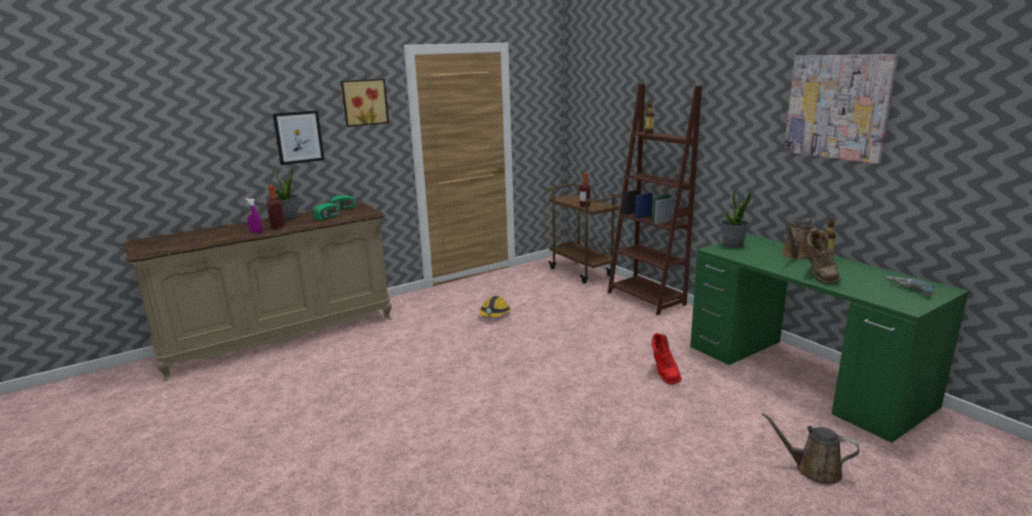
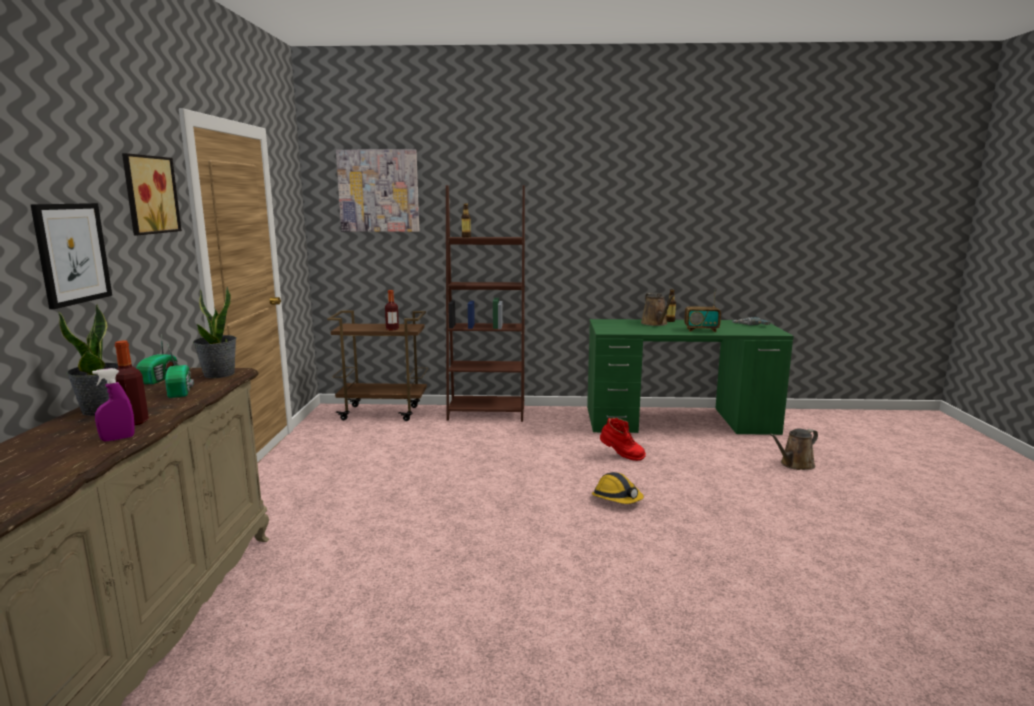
camera: 55 degrees left, 5 degrees down
hard hat [479,296,511,317] -> hard hat moved to [592,472,644,504]
potted plant [721,188,752,248] -> potted plant moved to [193,286,237,378]
picture [784,54,899,164] -> picture moved to [336,149,419,232]
brown boot [807,229,841,284] -> radio [684,289,721,332]

